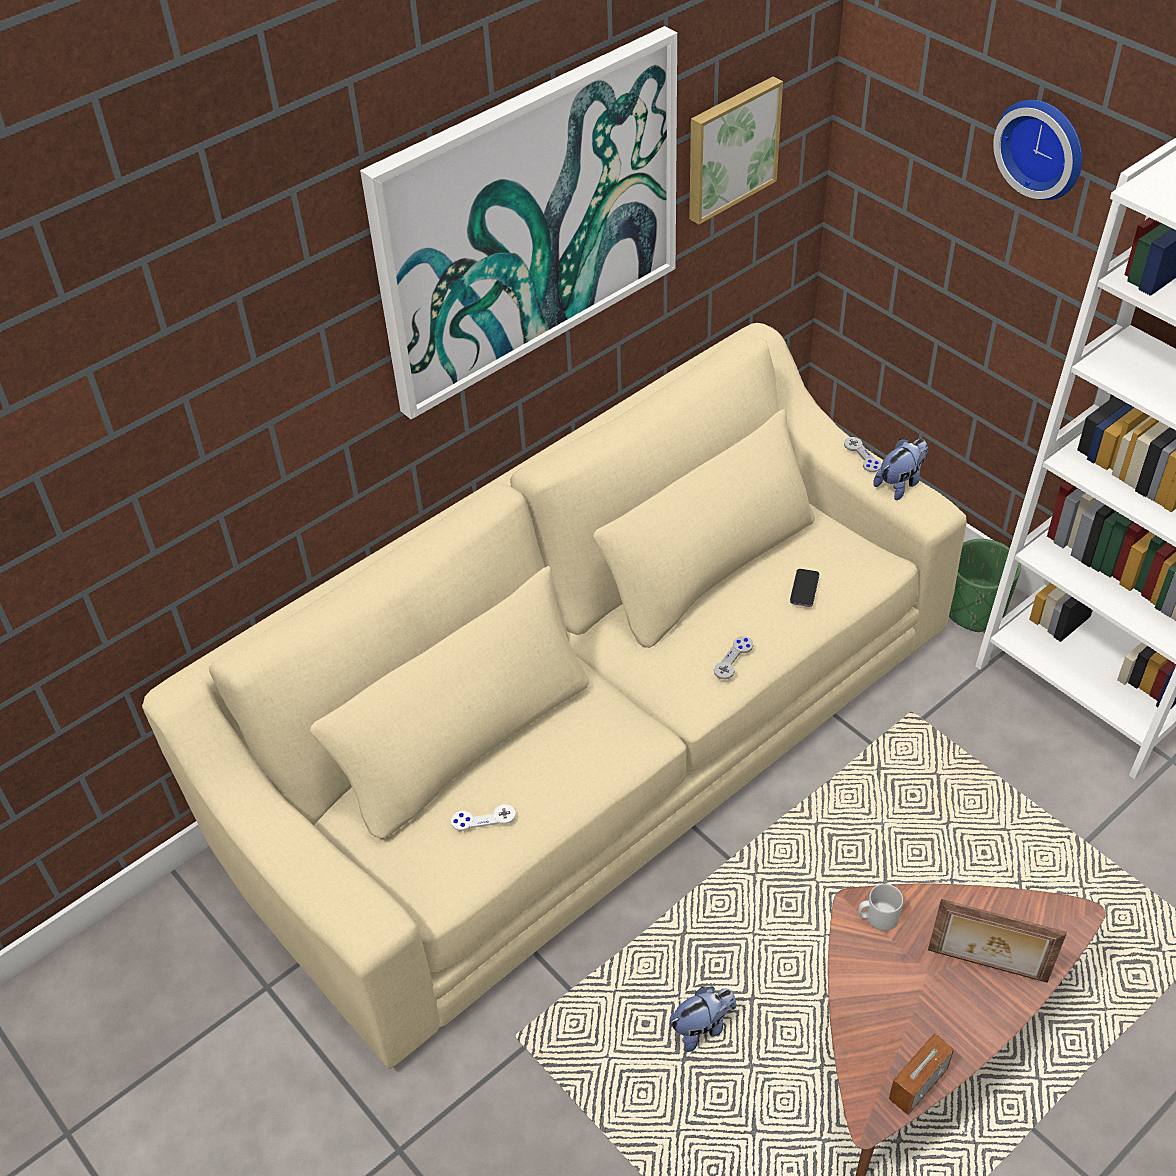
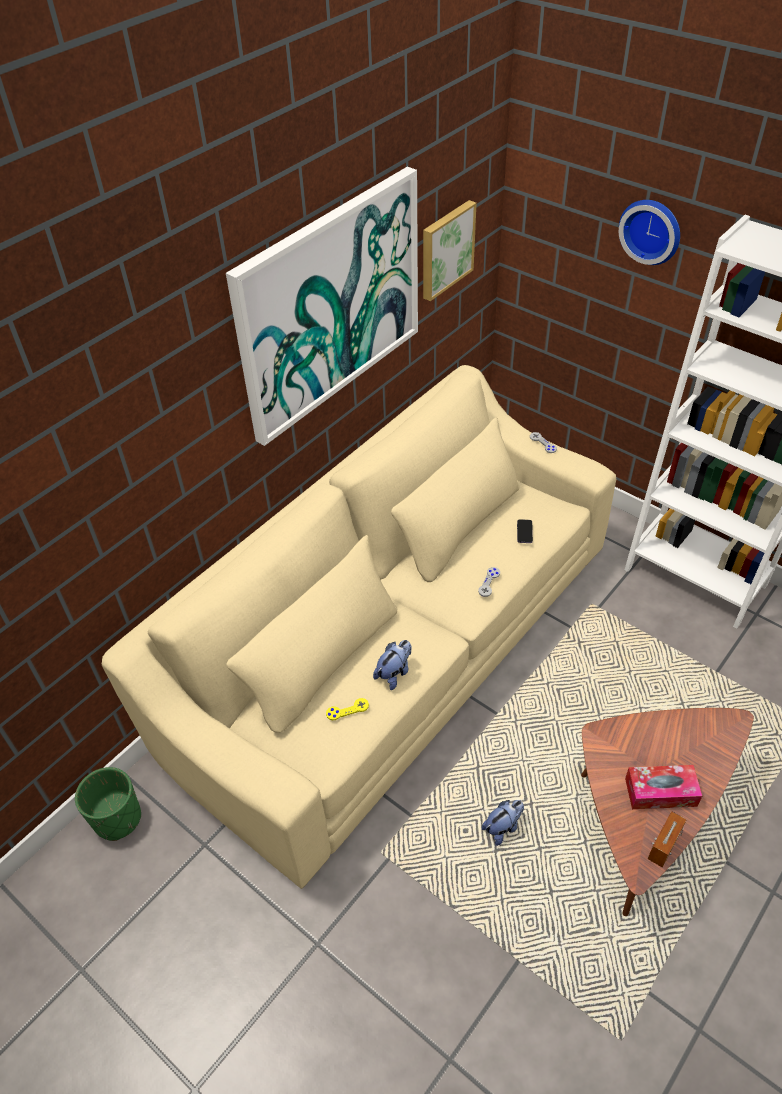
camera: 10 degrees left, 0 degrees up
white game controller [451,804,516,831] -> yellow game controller [326,698,369,720]
grey mug [858,884,903,931] -> none
plush toy [873,439,928,500] -> plush toy moved to [373,640,412,690]
picture frame [928,899,1067,983] -> none
green planter [949,539,1021,632] -> green planter moved to [75,767,141,841]
none -> tissue box [625,765,702,809]

